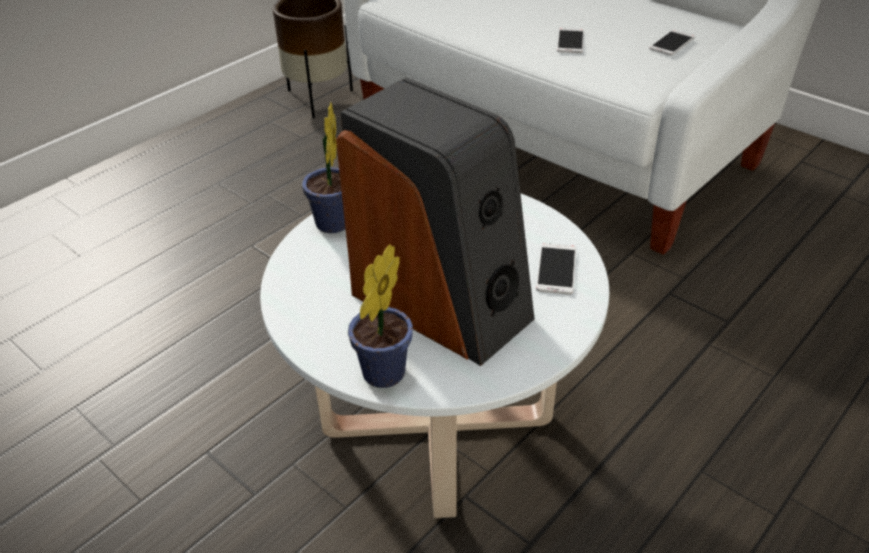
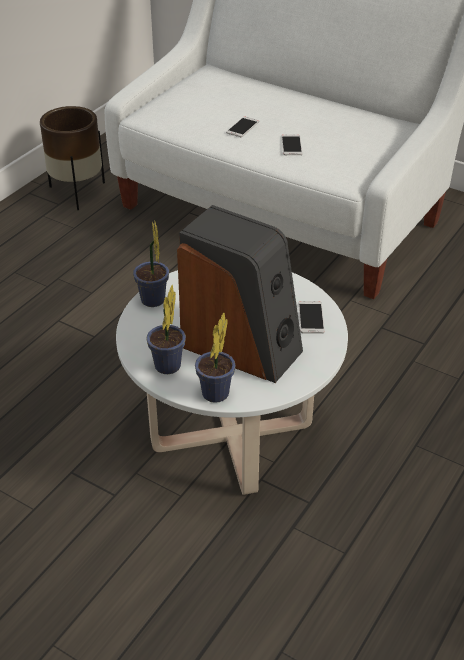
camera: 10 degrees left, 0 degrees up
phone [649,30,695,56] -> phone moved to [226,117,259,137]
none -> potted plant [146,285,186,374]

